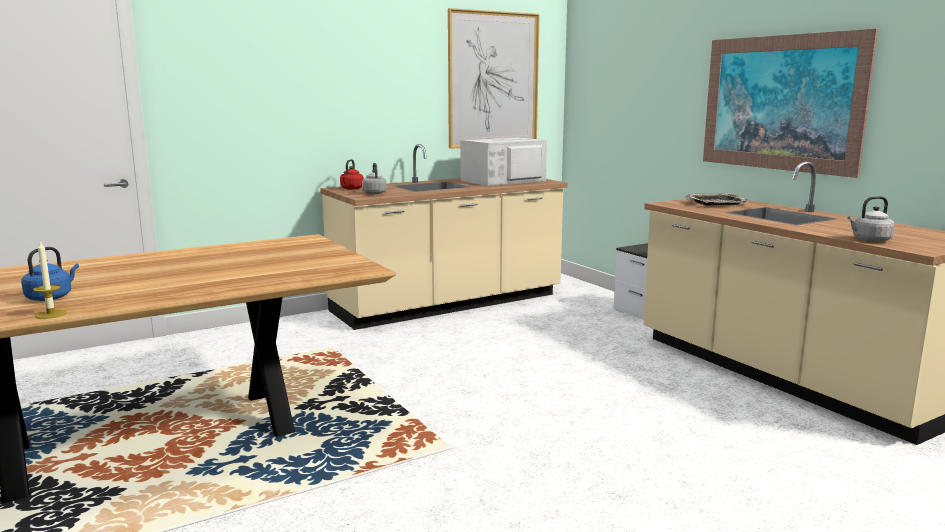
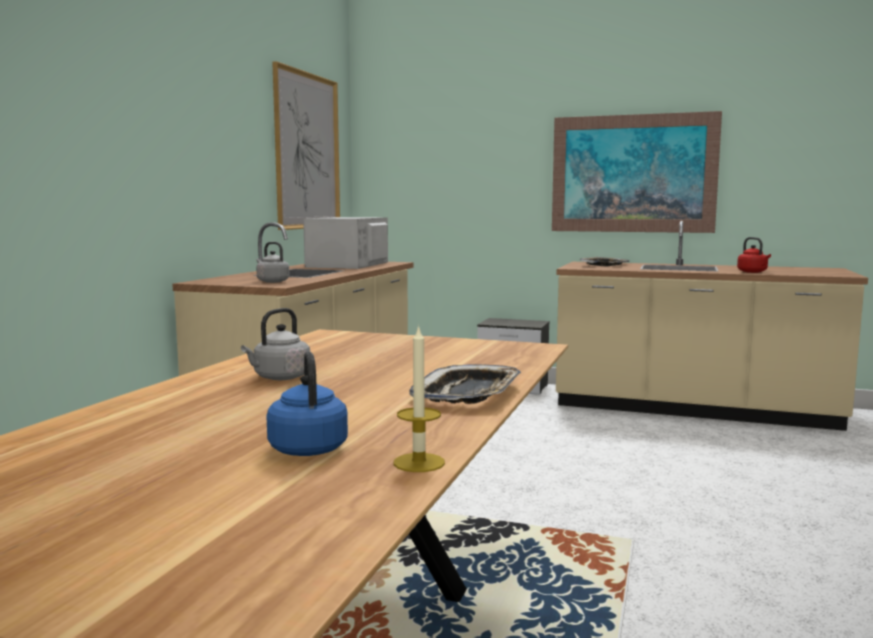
camera: 40 degrees left, 5 degrees down
red kettle [340,159,364,190] -> red kettle moved to [737,237,771,273]
grey kettle [847,196,895,242] -> grey kettle moved to [241,308,310,380]
none -> tray [409,364,521,404]

